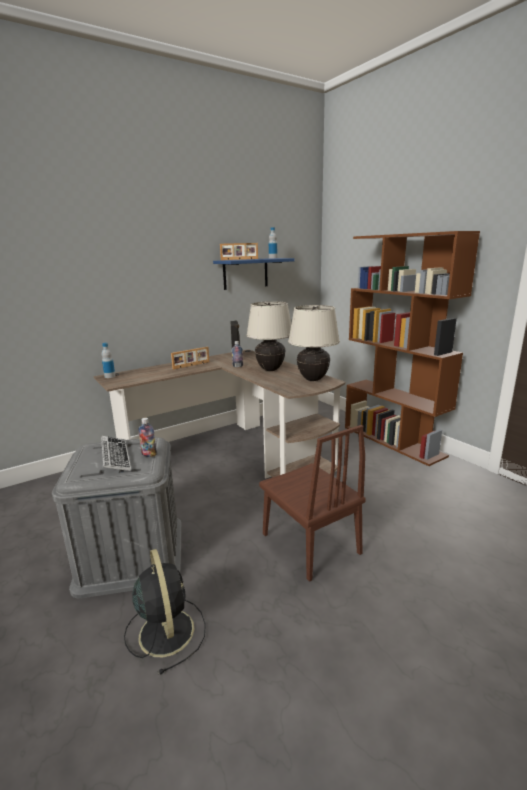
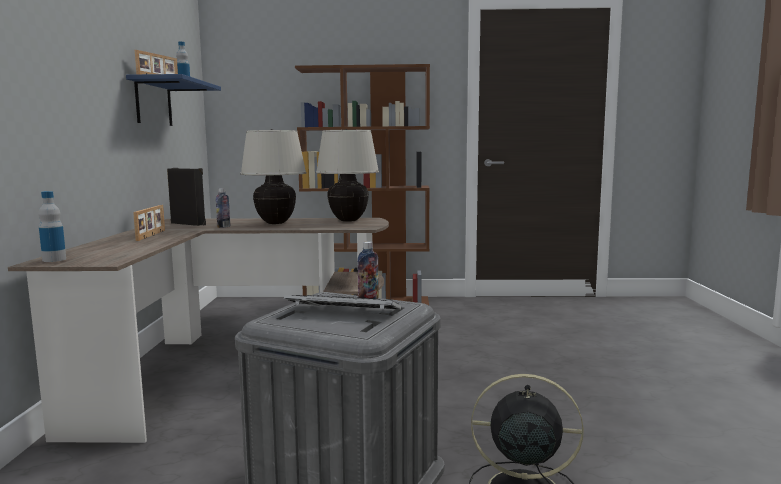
camera: 55 degrees left, 10 degrees down
brown chair [259,425,366,582] -> none

